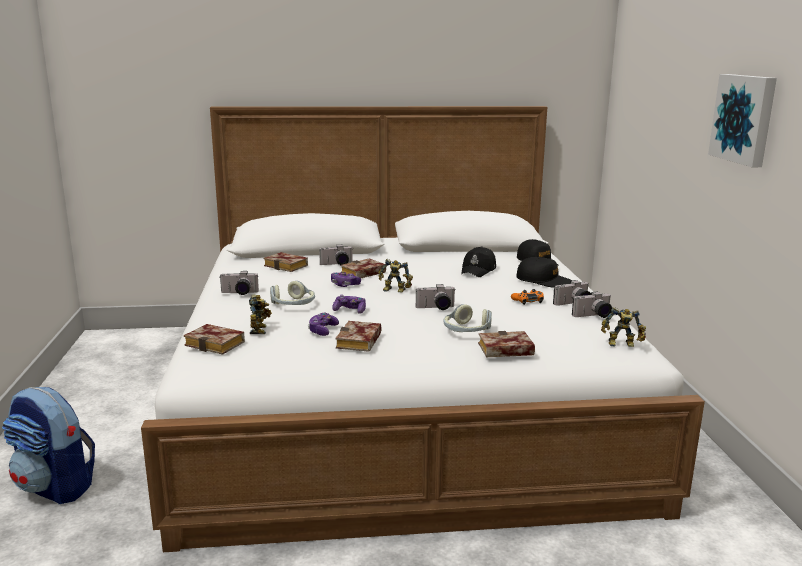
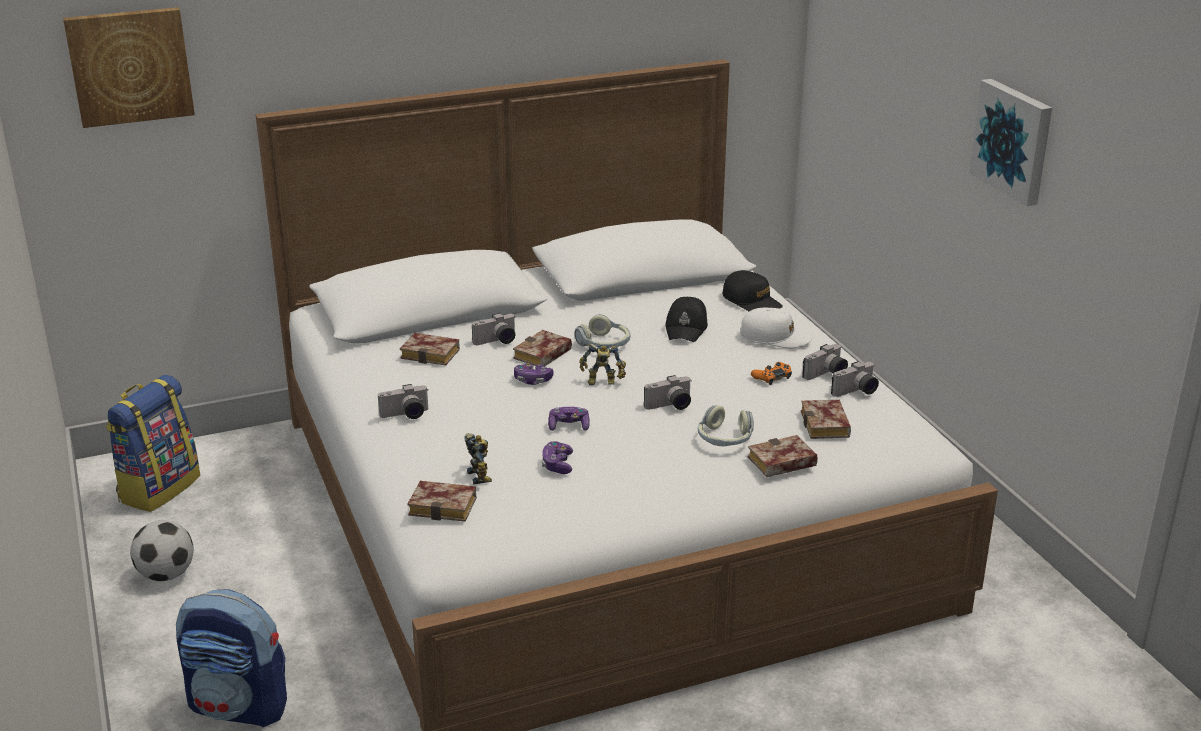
camera: 15 degrees left, 10 degrees up
headphones [270,281,315,305] -> headphones moved to [574,314,630,348]
book [336,321,381,352] -> book moved to [801,400,851,439]
black cap [516,257,573,288] -> white cap [740,308,813,348]
toy robot [601,307,646,347] -> none
none -> picture [63,7,195,128]
none -> backpack [106,375,200,512]
none -> football [130,520,194,581]

